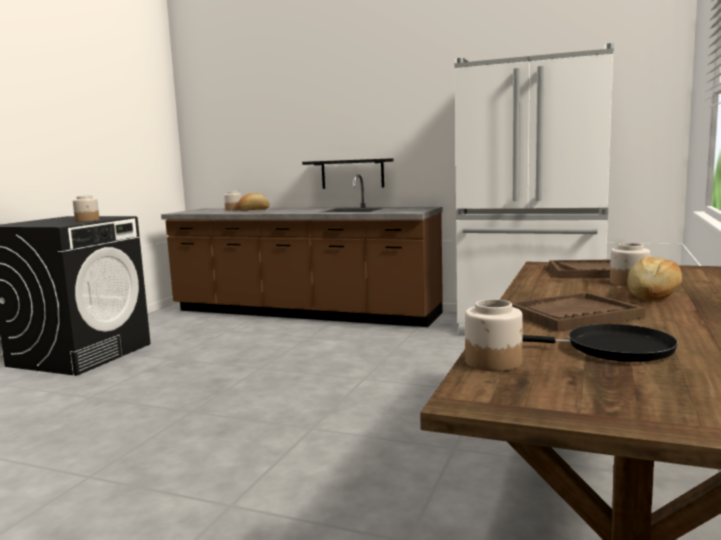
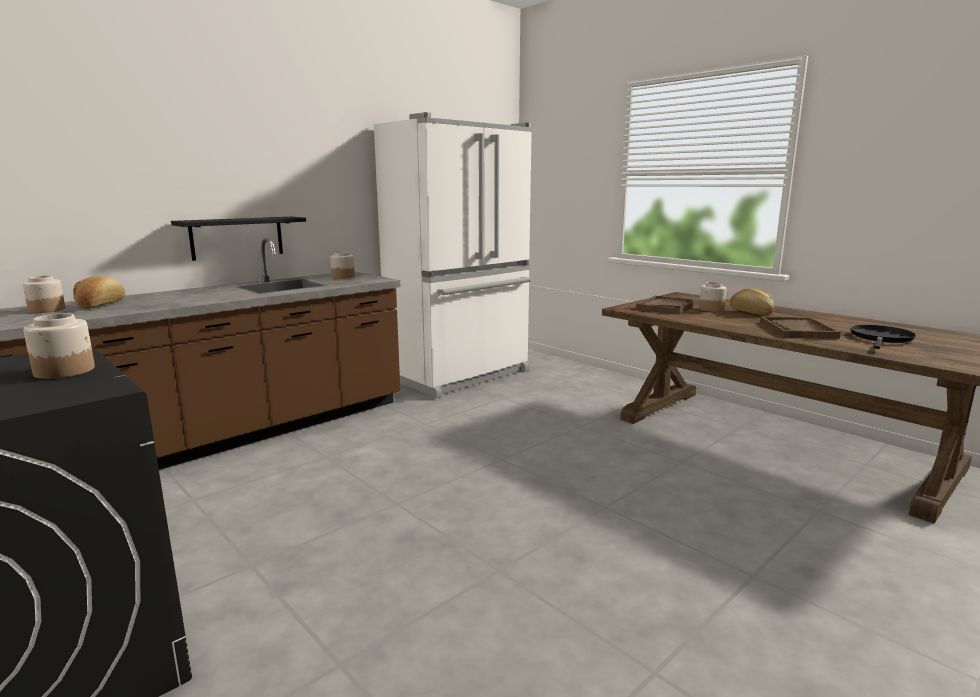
camera: 65 degrees left, 5 degrees up
jar [465,299,523,372] -> jar moved to [330,252,355,279]

